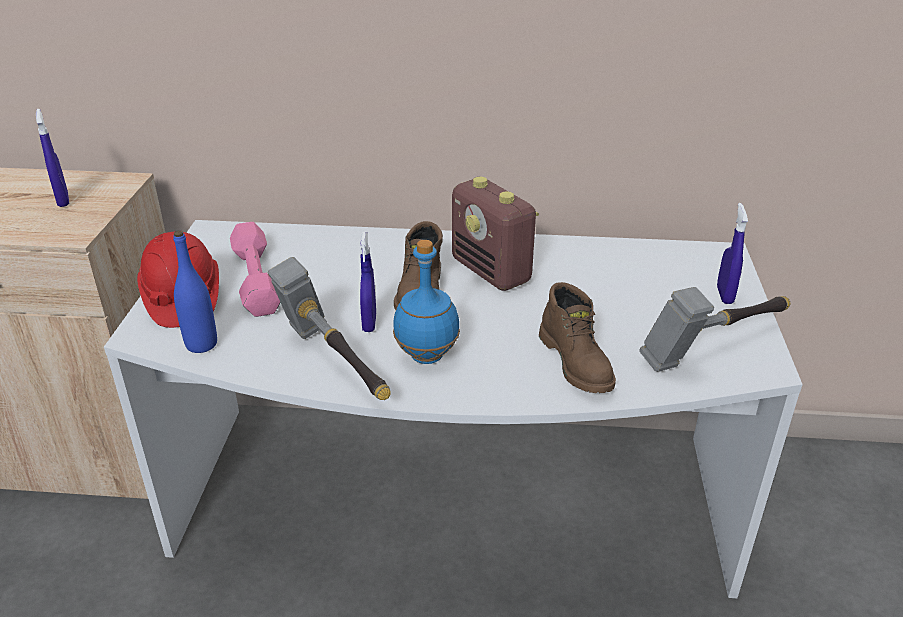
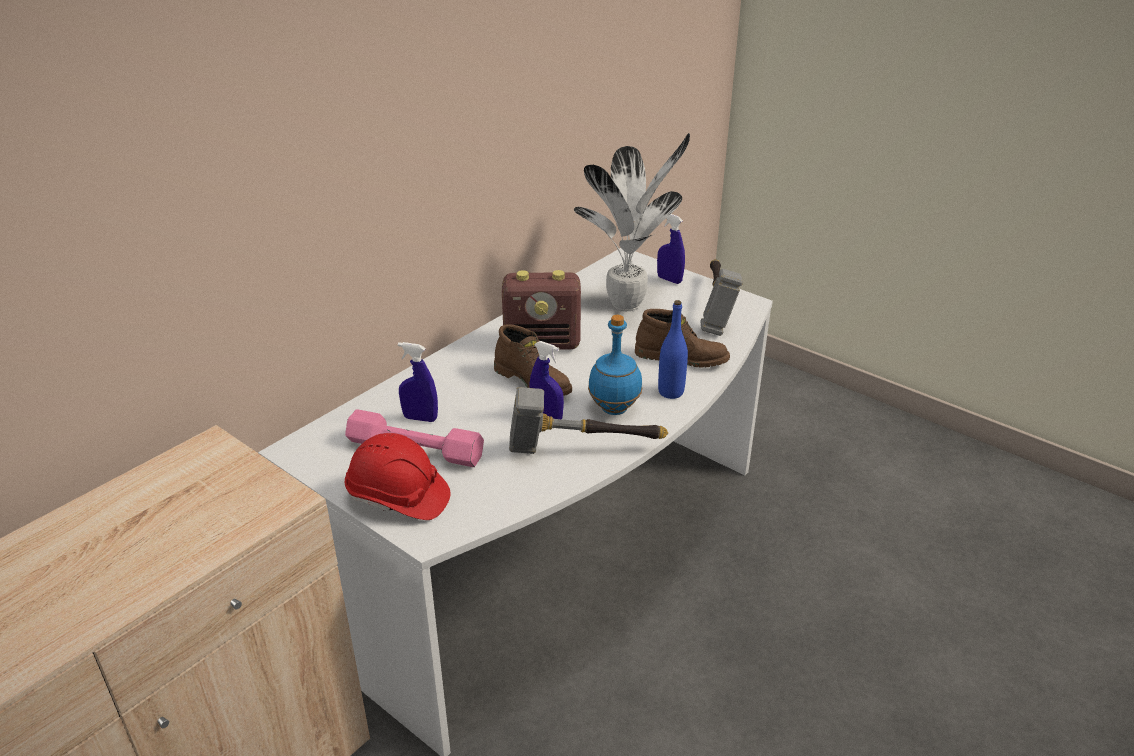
camera: 55 degrees left, 0 degrees up
blue spray bottle [36,109,69,207] -> blue spray bottle moved to [398,342,438,422]
blue bottle [173,230,217,353] -> blue bottle moved to [658,300,688,399]
none -> potted plant [574,133,690,311]

